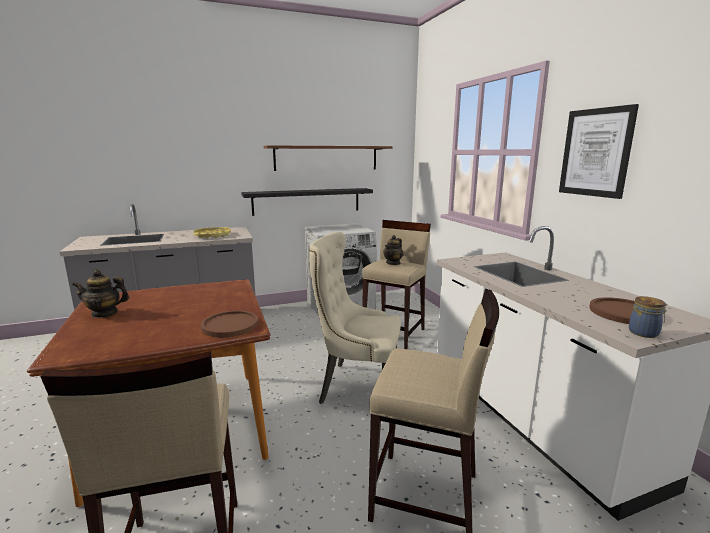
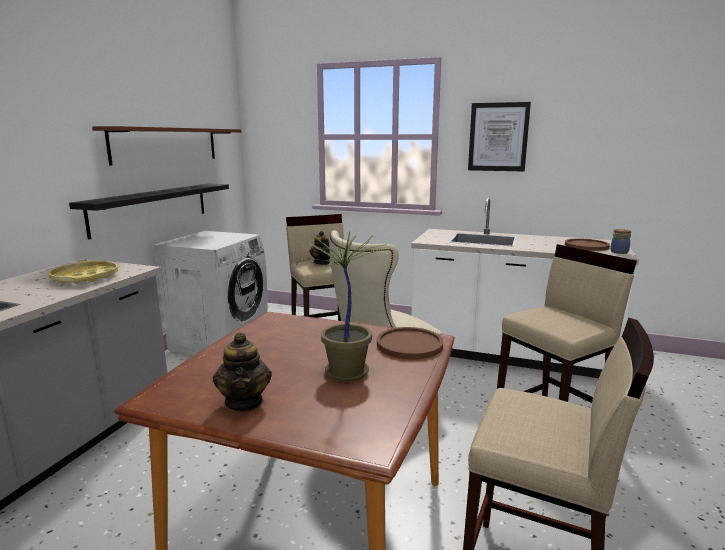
camera: 50 degrees left, 0 degrees up
teapot [72,270,129,318] -> teapot turned 45 degrees counterclockwise [213,332,272,411]
none -> potted plant [296,231,390,382]

